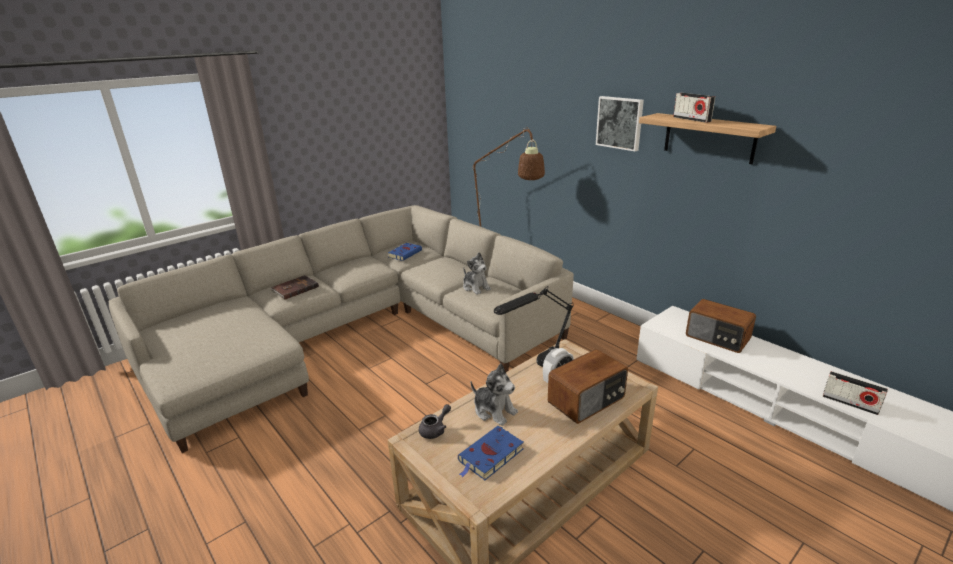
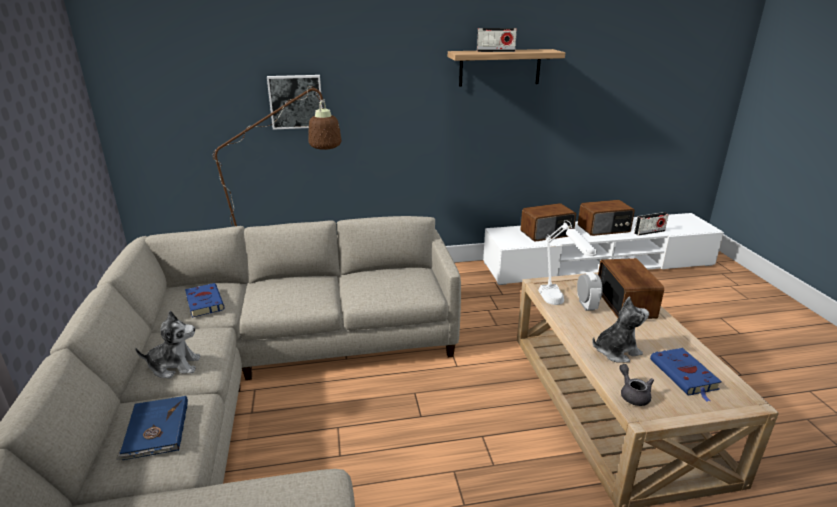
camera: 60 degrees left, 0 degrees up
brown book [270,275,319,299] -> blue book [116,396,188,460]
plush toy [463,252,491,295] -> plush toy moved to [135,311,201,379]
black table lamp [494,286,574,367] -> white table lamp [538,220,597,305]
picture [596,96,644,151] -> picture moved to [267,75,322,130]
none -> radio [578,200,635,236]

